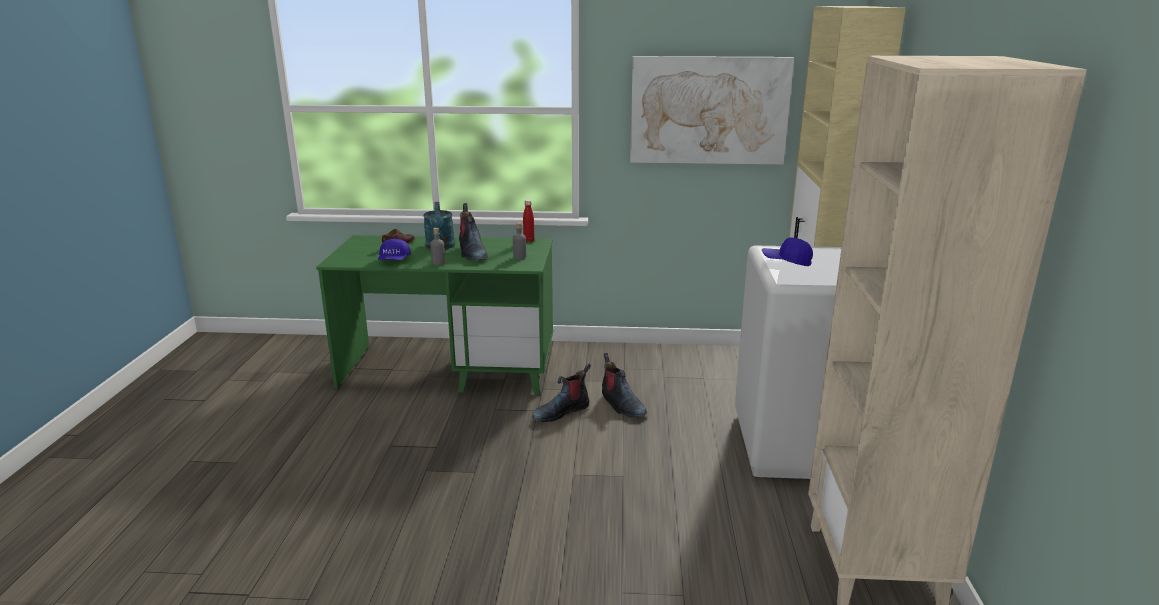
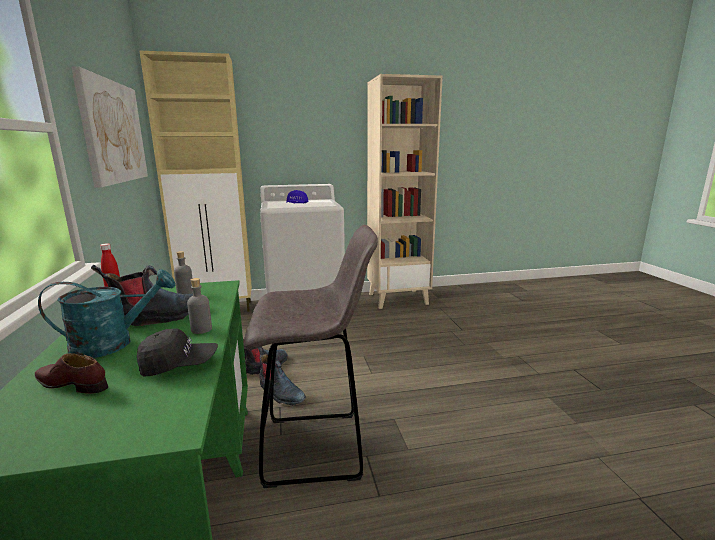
camera: 105 degrees left, 5 degrees down
blue cap [378,238,411,260] -> black cap [137,328,218,376]
none -> grey stool [243,225,378,488]

